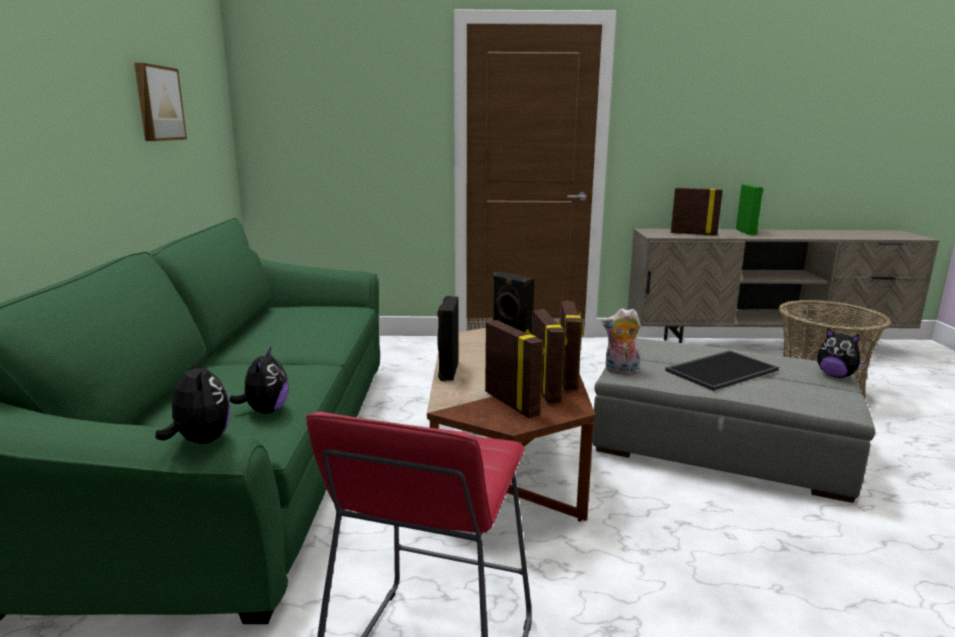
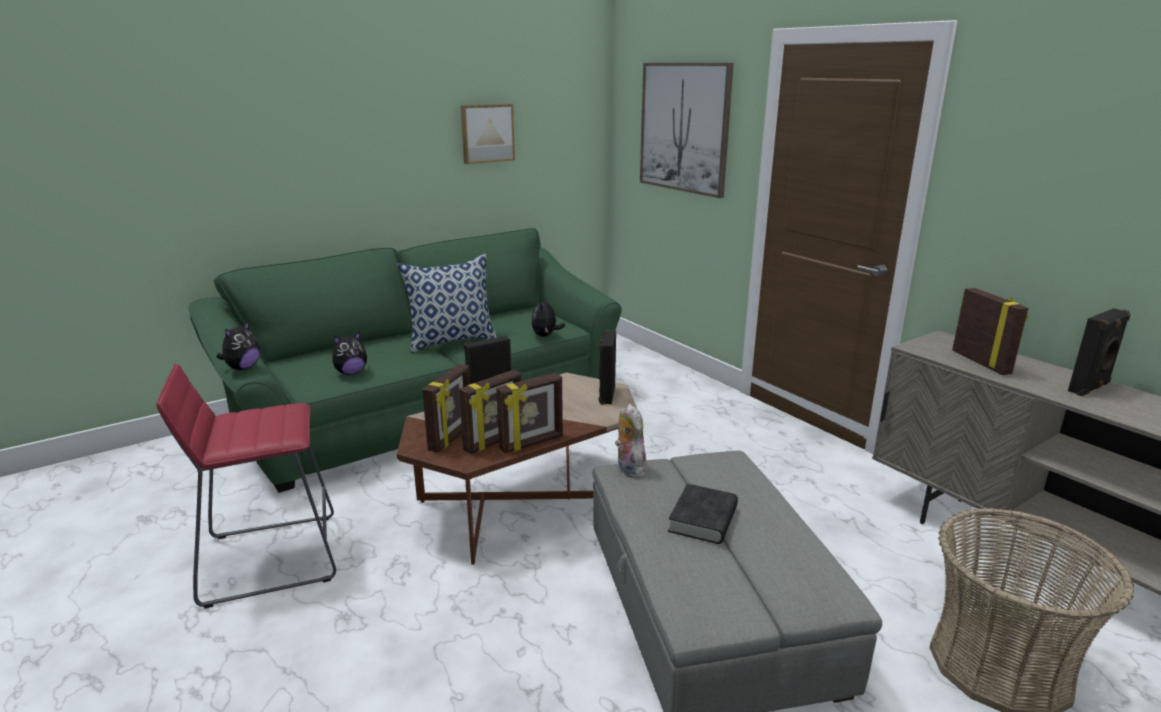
camera: 55 degrees right, 5 degrees up
tray [665,350,779,391] -> black book [668,484,738,544]
green speaker [736,184,764,235] -> black speaker [1068,308,1130,396]
plush toy [817,328,867,378] -> plush toy moved to [531,297,565,337]
none -> pillow [397,254,498,353]
none -> picture [640,63,734,198]

